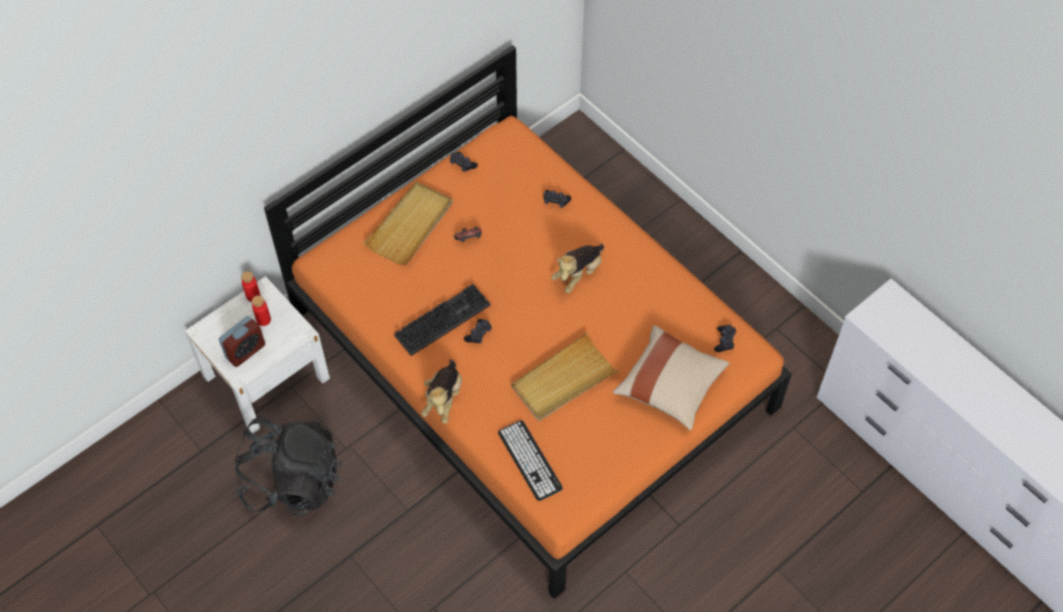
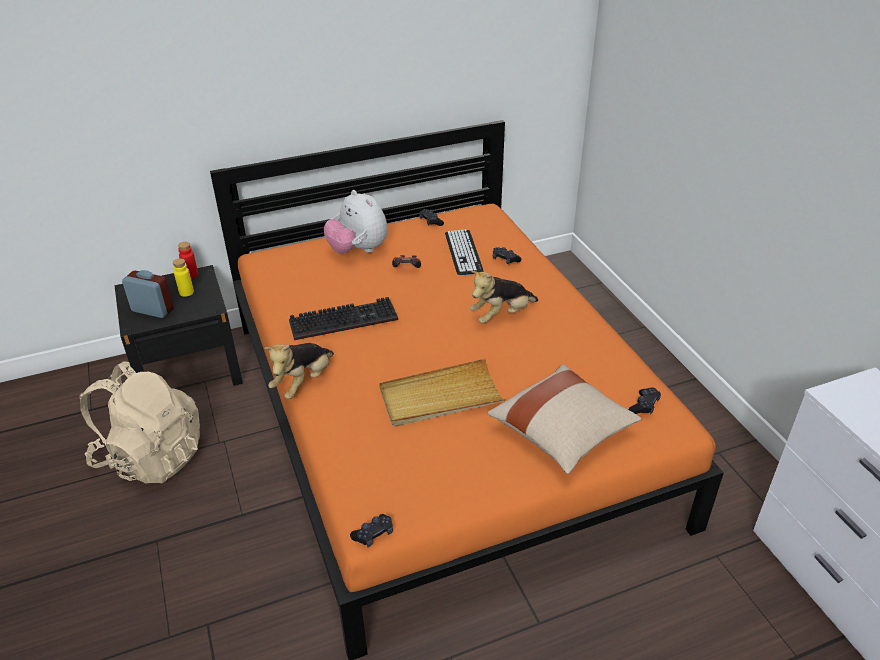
camera: 20 degrees right, 20 degrees down
white nightstand [185,276,330,434] -> black nightstand [115,265,243,386]
alarm clock [219,316,265,367] -> alarm clock turned 135 degrees counterclockwise [122,270,174,318]
black backpack [235,417,342,515] -> beige backpack [79,361,200,483]
red bottle [252,295,271,326] -> yellow bottle [173,258,194,297]
beige tray [364,182,453,265] -> plush toy [324,190,388,254]
black game controller [464,319,492,344] -> black game controller moved to [350,514,393,547]
keyboard [498,420,563,501] -> keyboard moved to [445,229,484,275]

